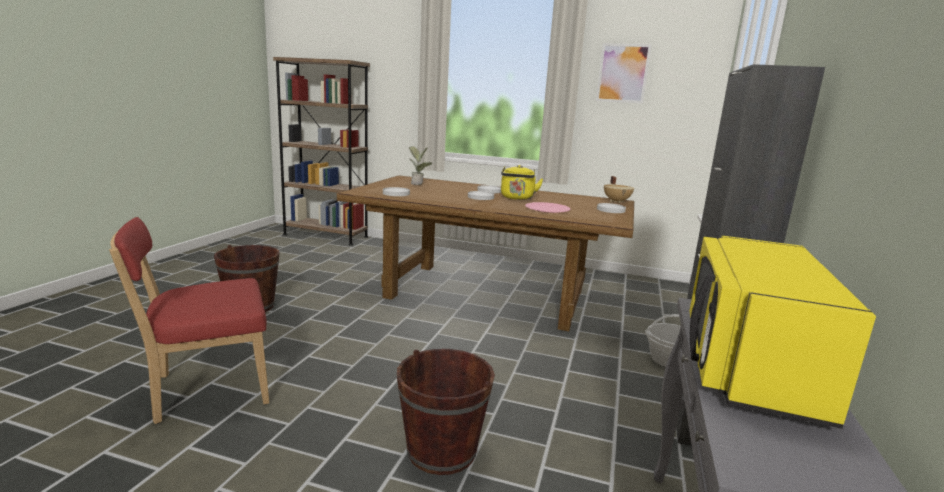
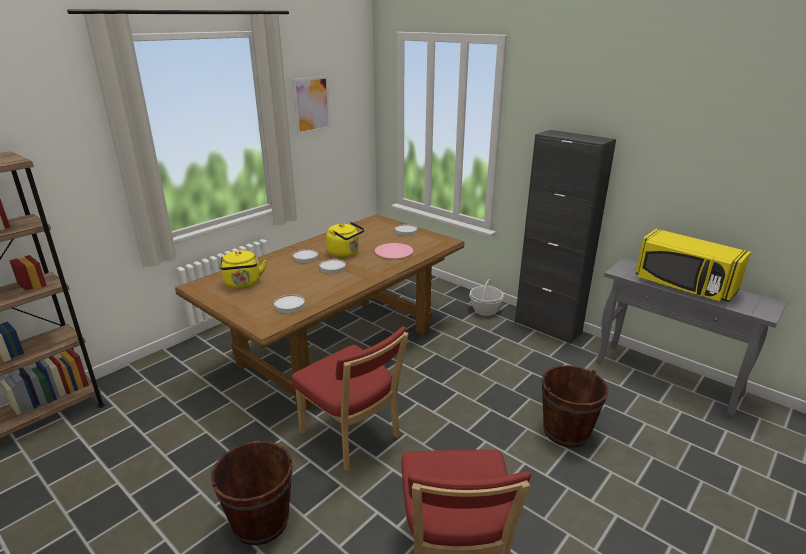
camera: 65 degrees left, 10 degrees up
potted plant [409,146,432,185] -> yellow kettle [220,250,267,289]
beige cooking pot [604,176,634,203] -> none
none -> red chair [292,326,409,472]

